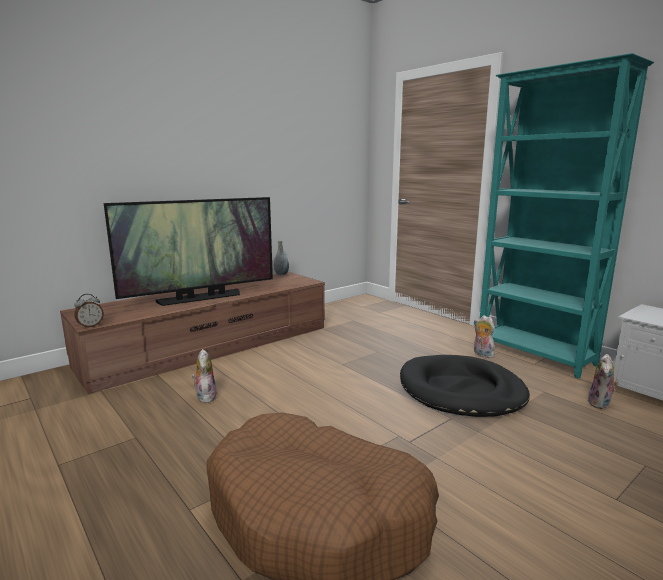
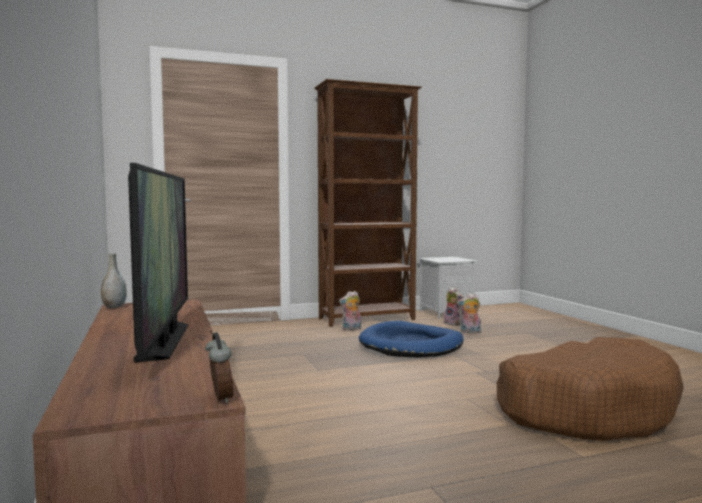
camera: 70 degrees left, 10 degrees down
plush toy [192,349,217,403] -> plush toy moved to [457,293,481,334]
black dog bed [400,355,530,417] -> blue dog bed [359,321,464,358]
turquoise bookcase [480,53,654,379] -> brown bookcase [314,79,422,327]

